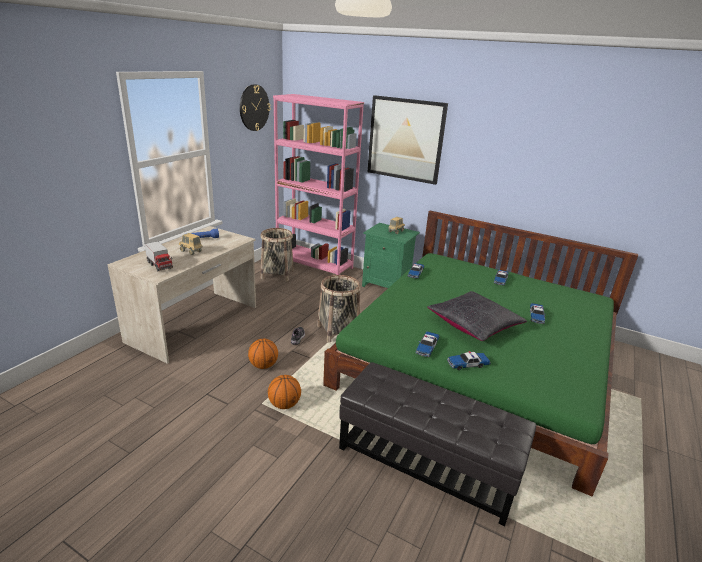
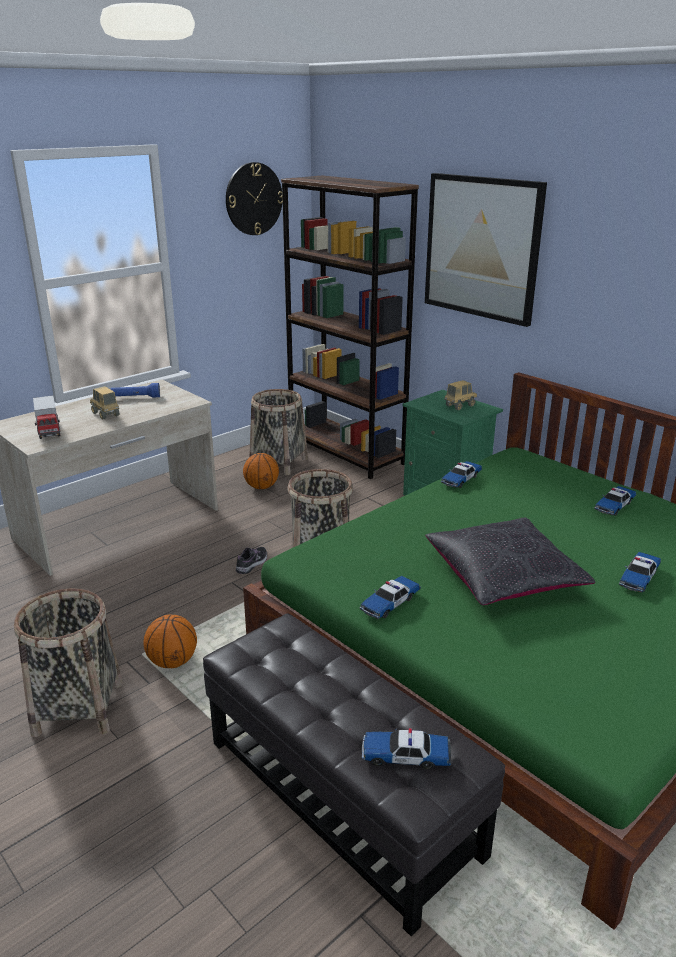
camera: 20 degrees right, 0 degrees up
basketball [248,339,278,369] -> basketball moved to [243,453,279,489]
pink bookcase [273,94,364,275] -> brown bookcase [281,175,419,479]
toy car [447,351,491,370] -> toy car moved to [362,728,451,770]
none -> basket [14,588,123,737]

